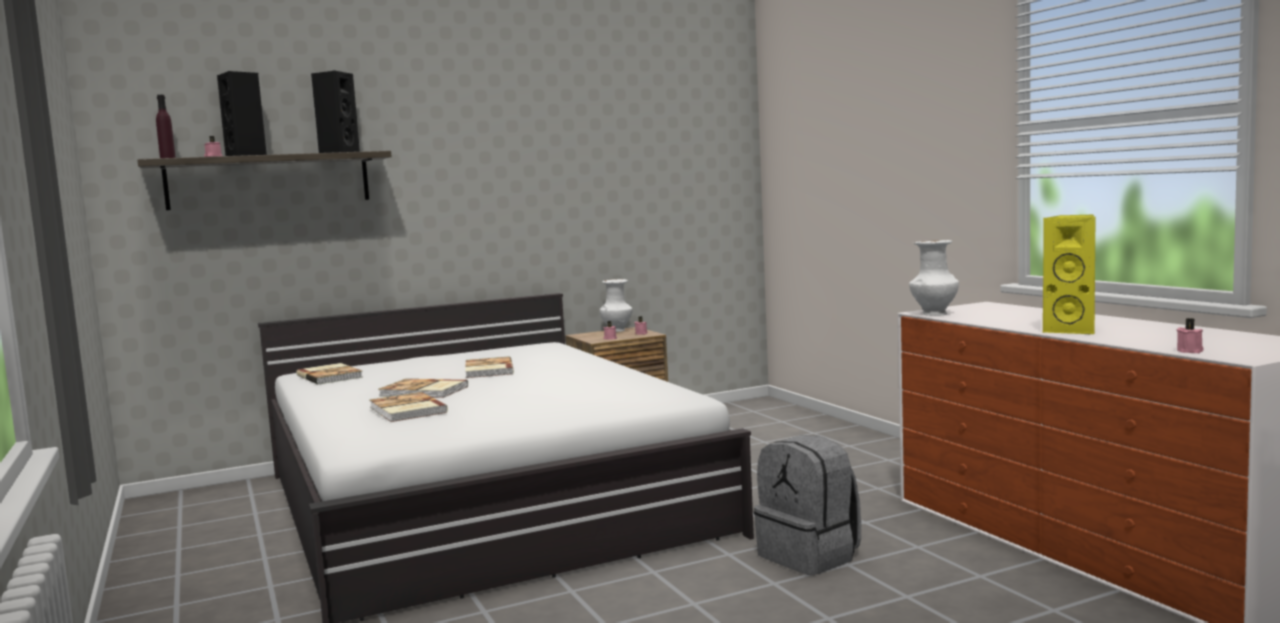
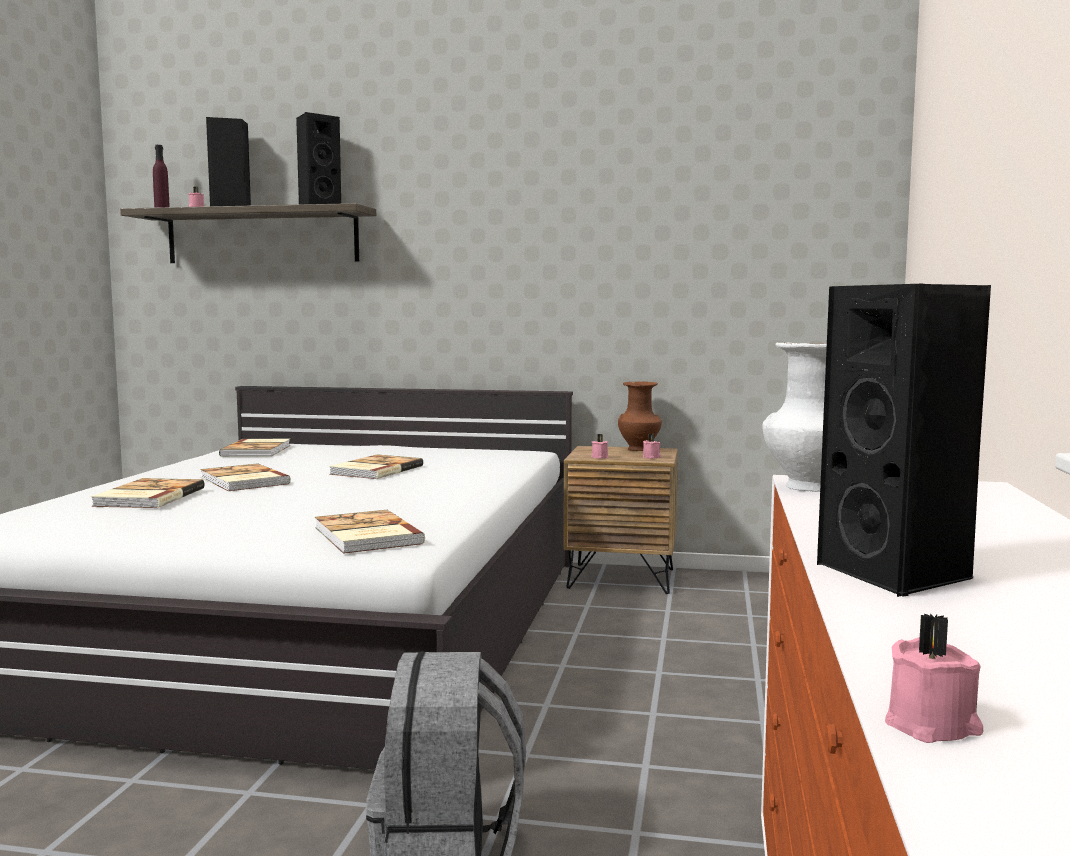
camera: 35 degrees right, 0 degrees up
white vase [600,279,633,332] -> brown vase [618,381,662,451]
yellow speaker [1043,215,1096,334] -> black speaker [817,284,992,597]
none -> book [315,510,425,554]

